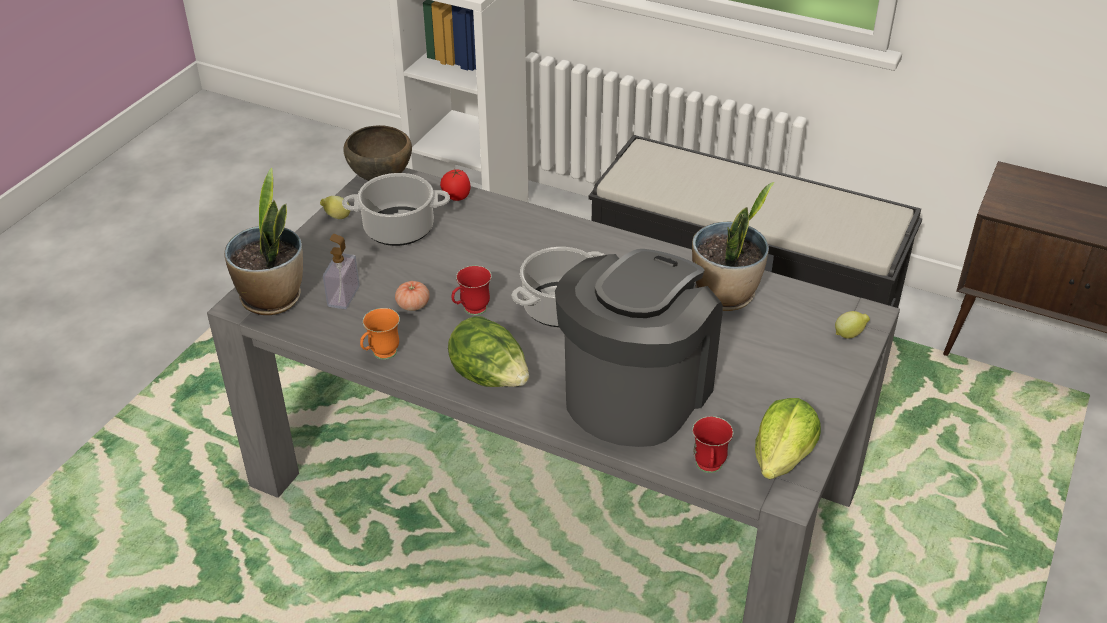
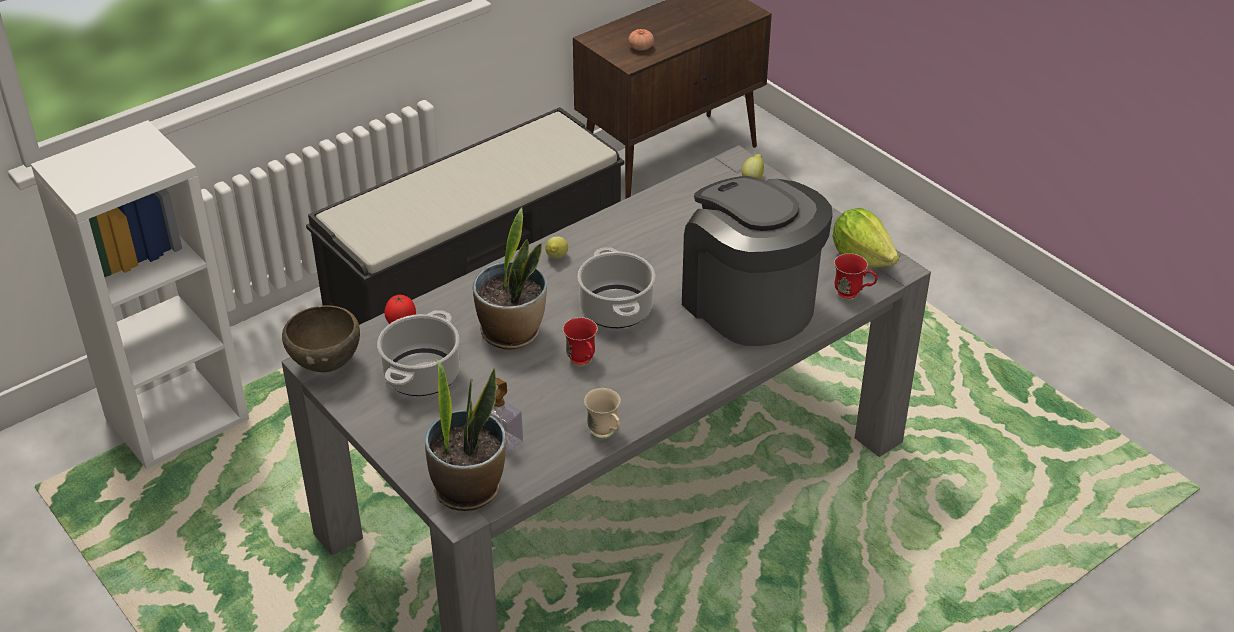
camera: 65 degrees left, 0 degrees up
lemon [320,196,350,219] -> lemon moved to [545,236,568,259]
orange mug [360,308,400,360] -> beige mug [584,388,621,439]
tomato [395,281,430,311] -> tomato moved to [628,29,654,51]
lettuce [448,316,529,387] -> none
potted plant [692,182,774,311] -> potted plant moved to [473,208,547,350]

